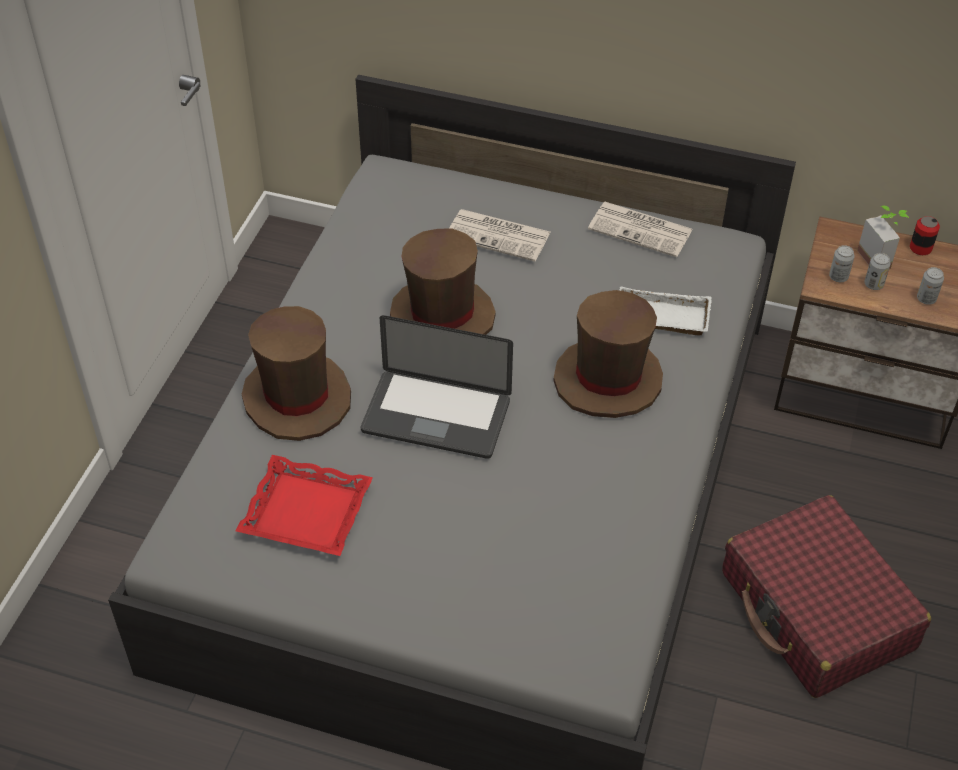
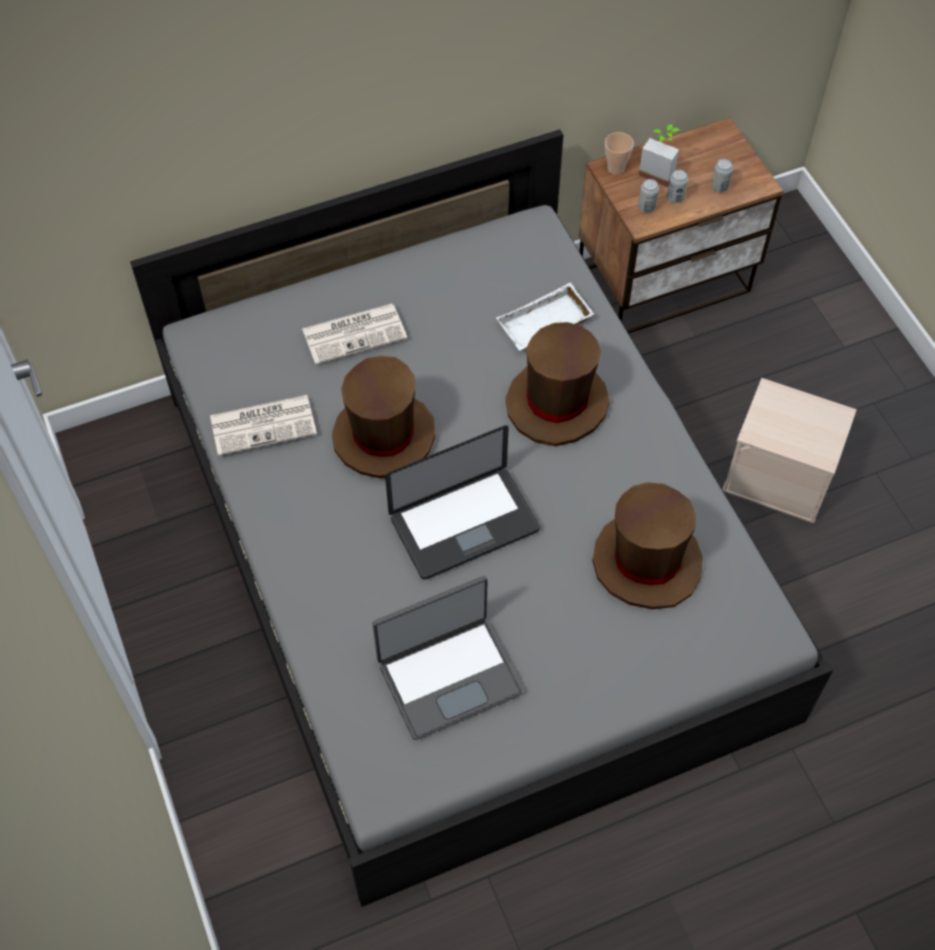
camera: 40 degrees left, 10 degrees up
red tray [235,455,373,556] -> laptop [373,576,523,740]
brown hat [242,306,351,441] -> brown hat moved to [592,482,703,609]
newspaper [588,202,693,257] -> newspaper moved to [210,395,317,456]
red suitcase [722,495,931,698] -> beige storage box [722,378,857,523]
can [910,216,940,255] -> none
none -> cup [605,132,634,175]

